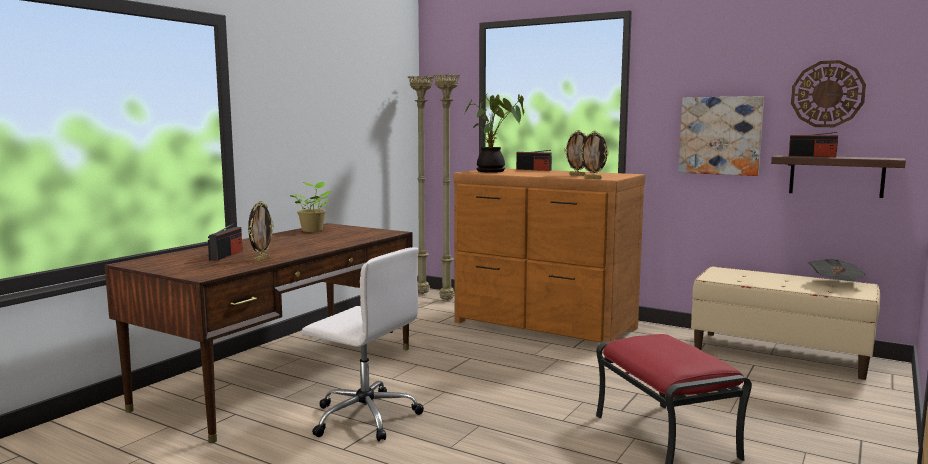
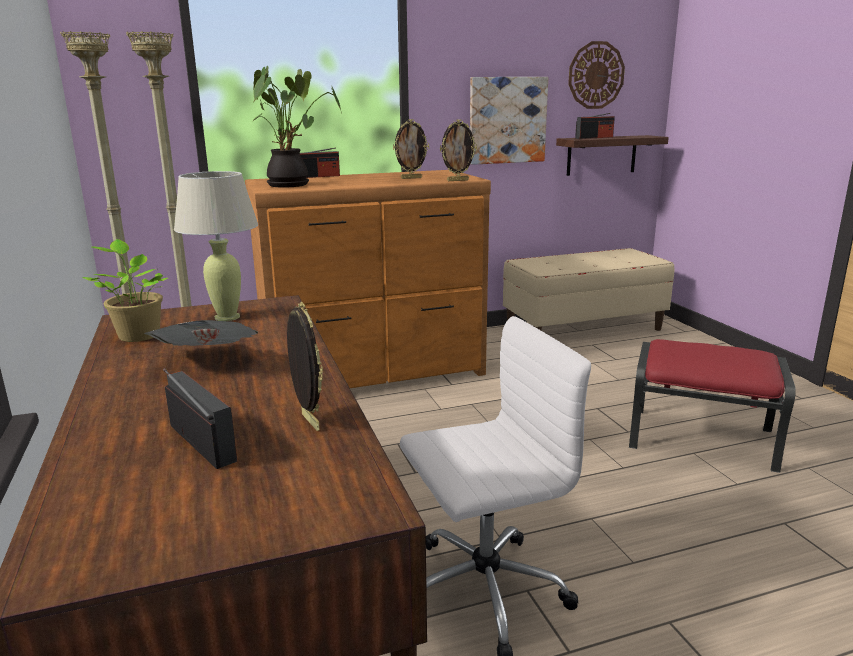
camera: 50 degrees left, 10 degrees up
newspaper [808,259,865,281] -> newspaper moved to [143,320,258,346]
none -> beige table lamp [174,171,258,321]

